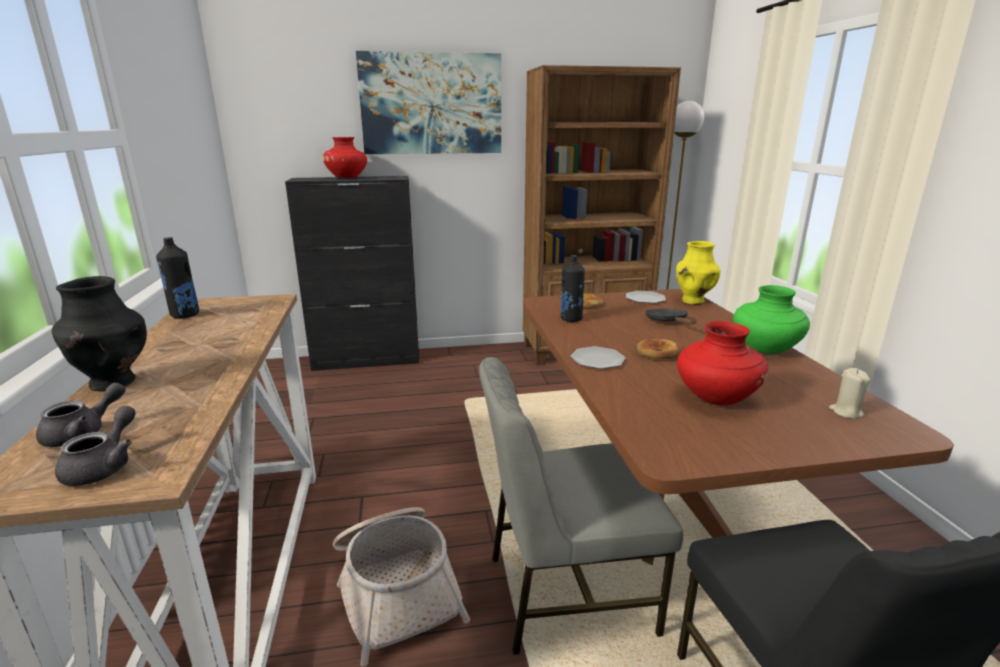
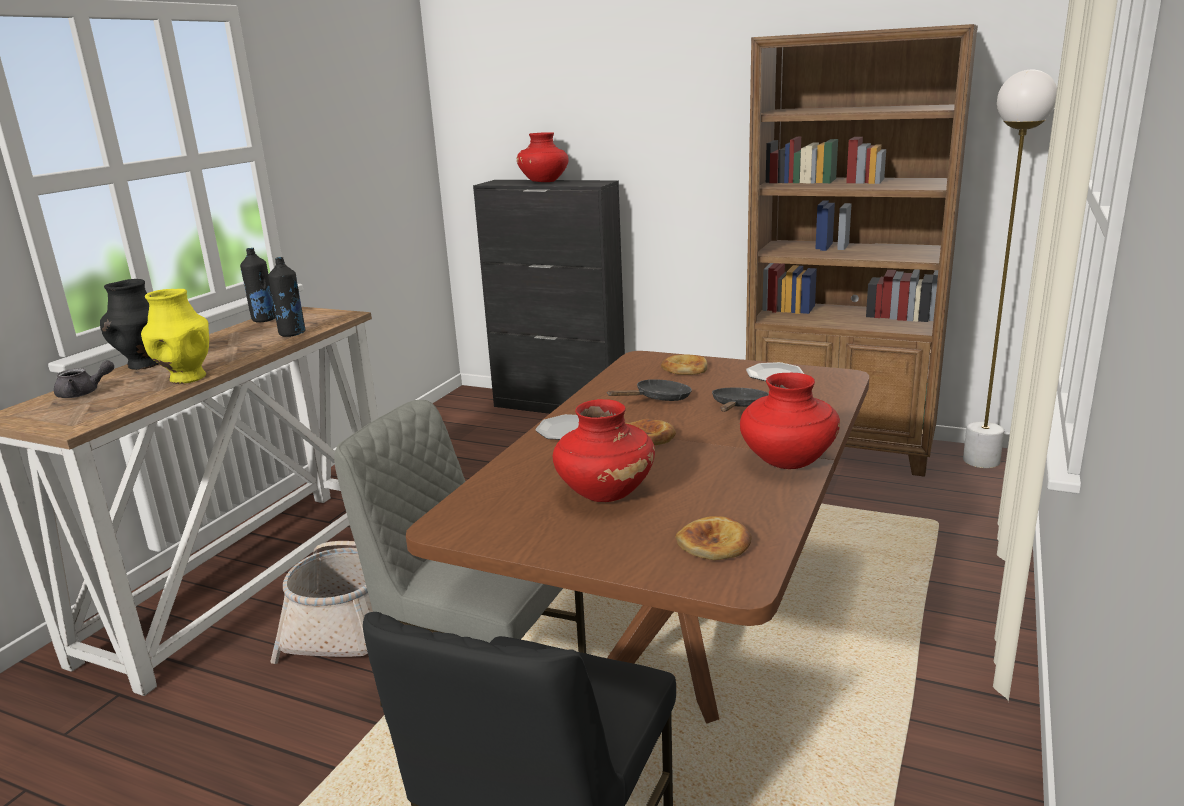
camera: 35 degrees right, 0 degrees up
grey teapot [55,406,136,486] -> none
picture [356,51,501,154] -> none
black bottle [561,255,585,322] -> black bottle moved to [268,257,305,337]
yellow vase [676,241,721,305] -> yellow vase moved to [141,289,209,384]
green vase [733,285,810,354] -> red vase [740,373,840,469]
beige candle [829,368,871,419] -> bread [675,516,752,560]
none -> black frying pan [607,379,692,401]

